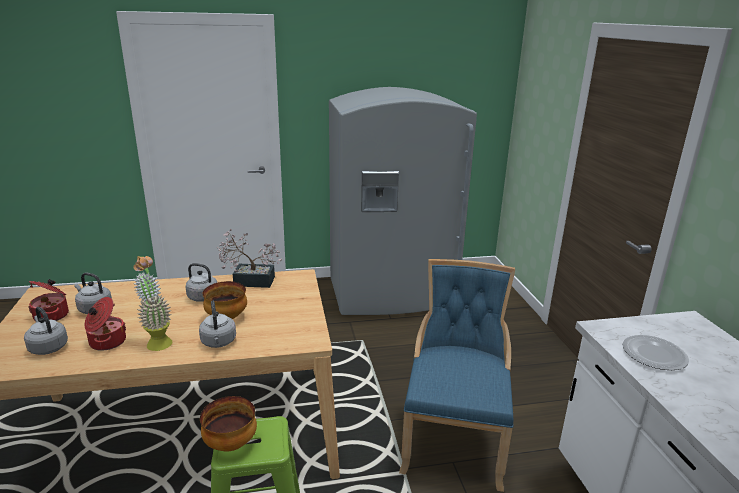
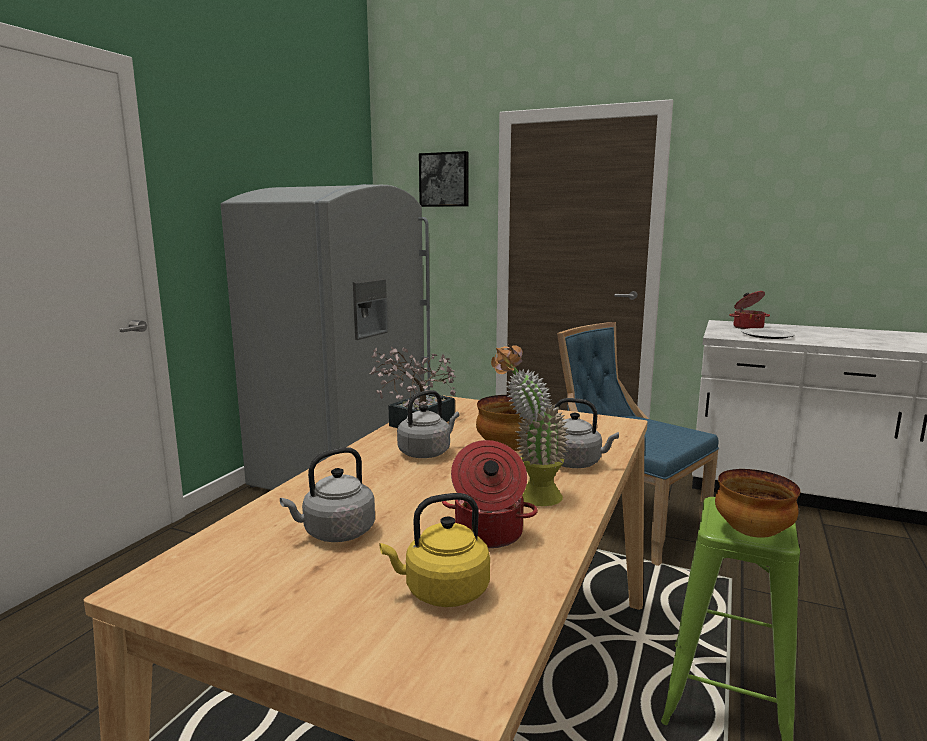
camera: 55 degrees left, 10 degrees down
grey kettle [24,307,68,355] -> yellow kettle [380,493,490,607]
cooking pot [28,279,69,321] -> cooking pot moved to [729,291,770,329]
none -> picture [419,151,469,207]

